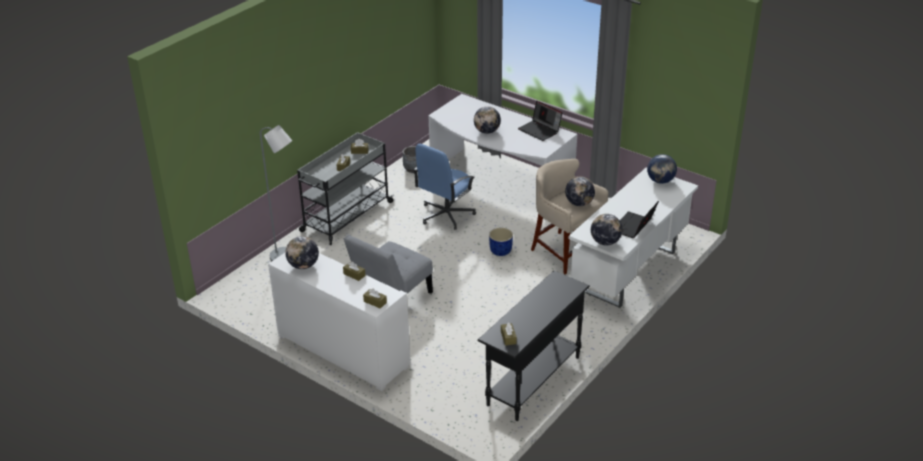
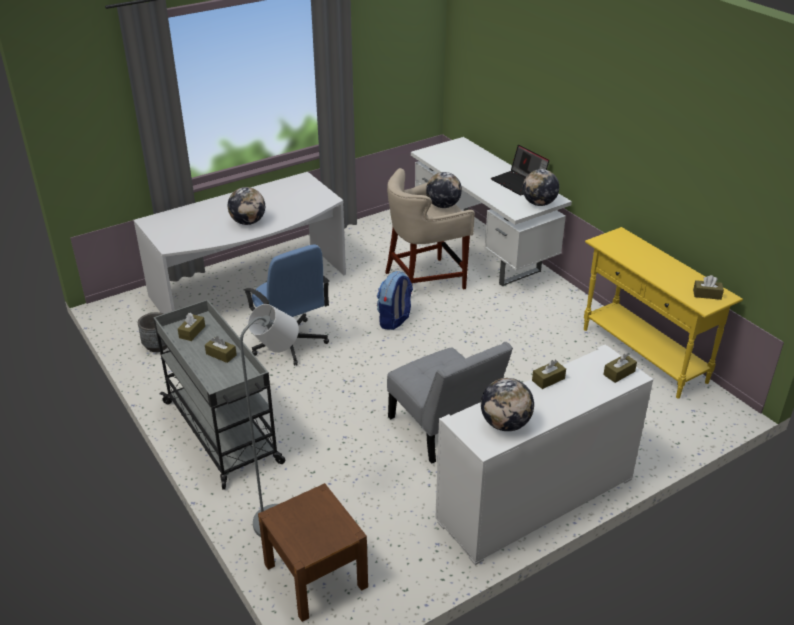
camera: 70 degrees left, 0 degrees up
black console table [477,270,590,421] -> yellow console table [584,227,743,399]
blue planter [489,228,513,256] -> backpack [377,271,413,330]
laptop [518,101,562,141] -> none
globe [647,154,677,184] -> none
none -> brown nightstand [258,483,368,622]

